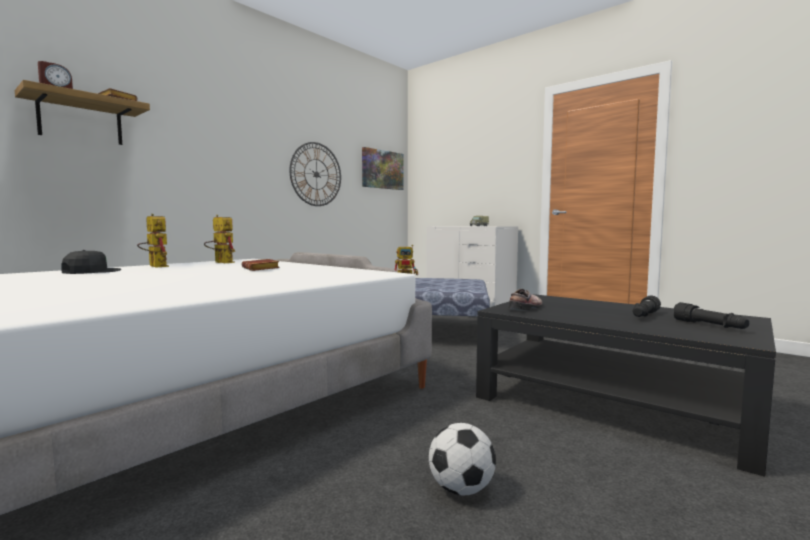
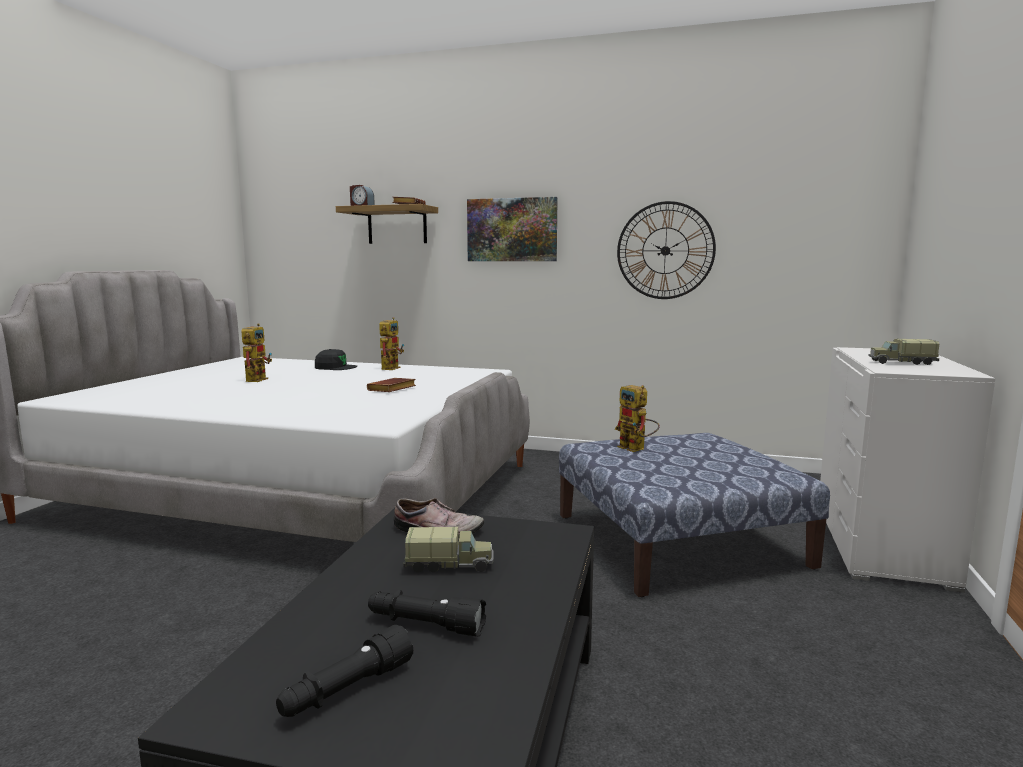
camera: 65 degrees right, 5 degrees up
toy robot [204,215,235,263] -> toy robot moved to [241,323,272,382]
picture [362,147,403,190] -> picture moved to [467,197,558,261]
football [429,423,496,495] -> none
none -> toy truck [403,527,493,573]

